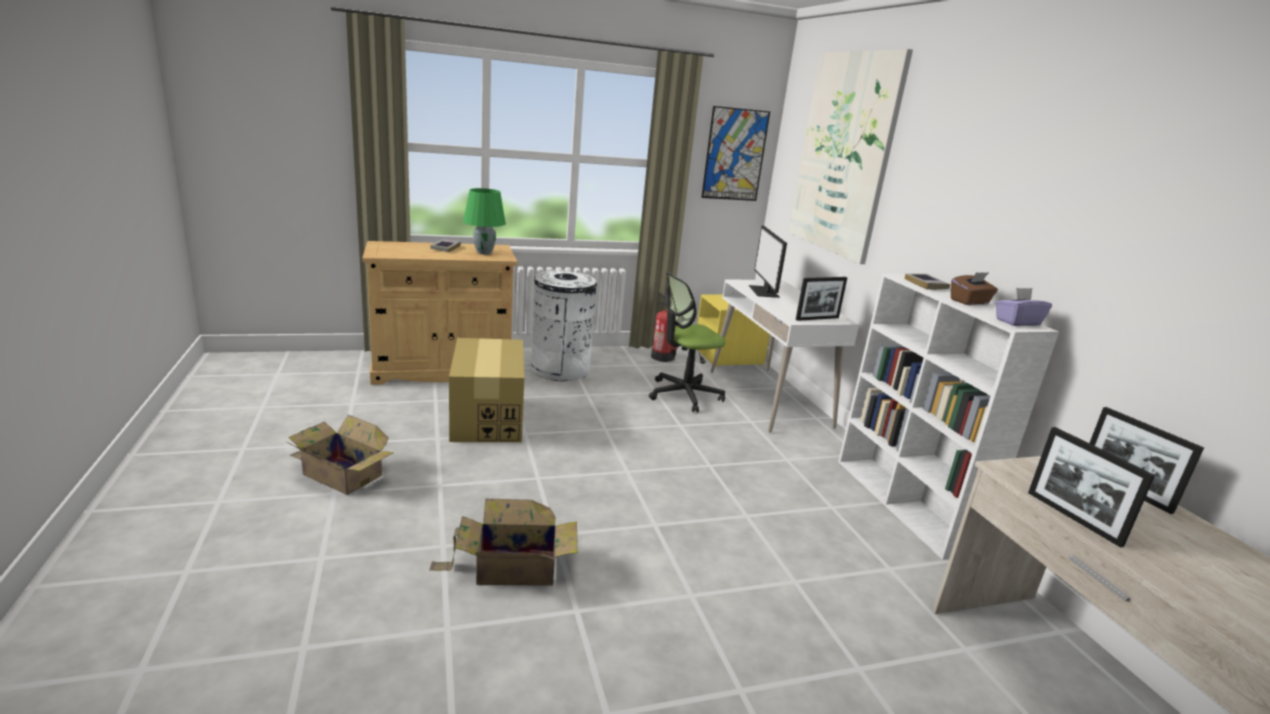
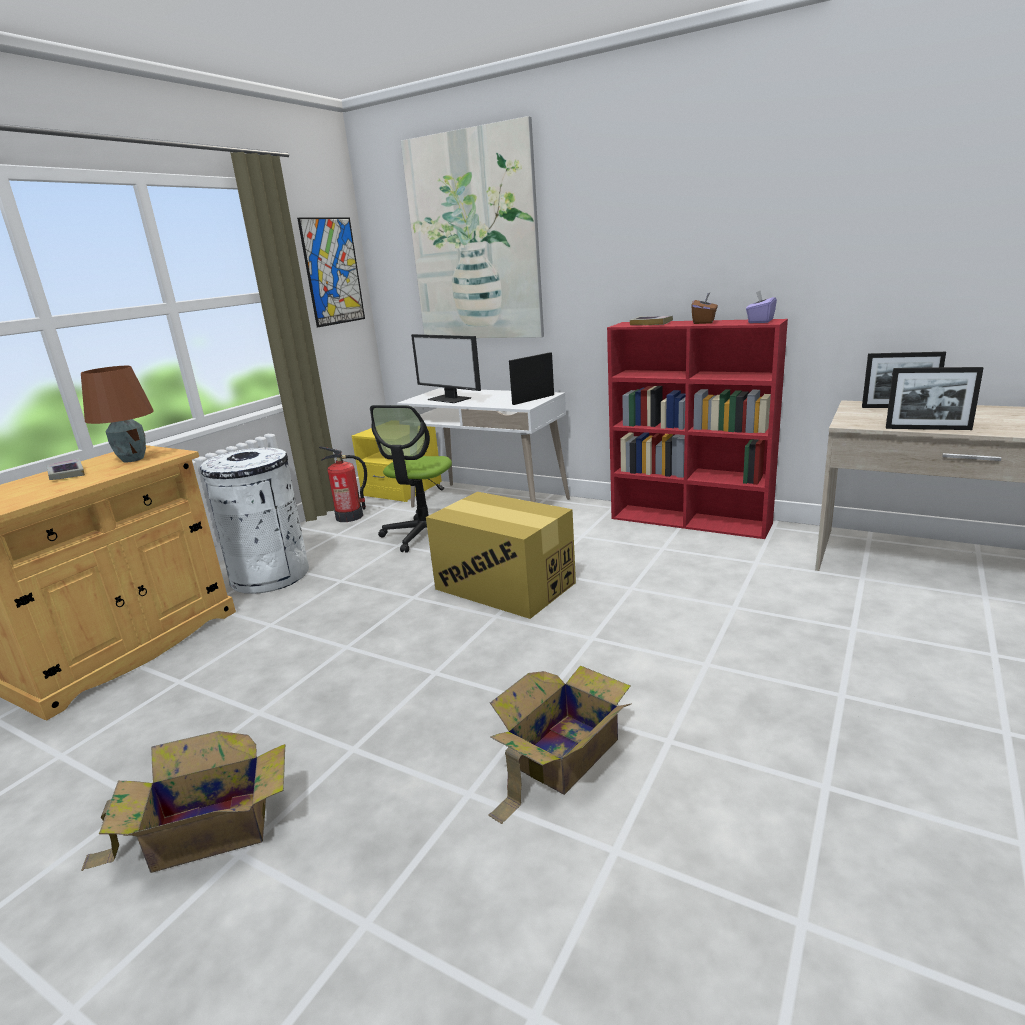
camera: 40 degrees left, 0 degrees up
cardboard box [449,338,524,442] -> cardboard box moved to [426,492,576,619]
green table lamp [463,188,506,254] -> brown table lamp [81,366,154,463]
picture frame [796,277,847,321] -> picture frame turned 150 degrees counterclockwise [509,352,554,405]
white bookcase [838,274,1059,560] -> red bookcase [607,319,788,539]

